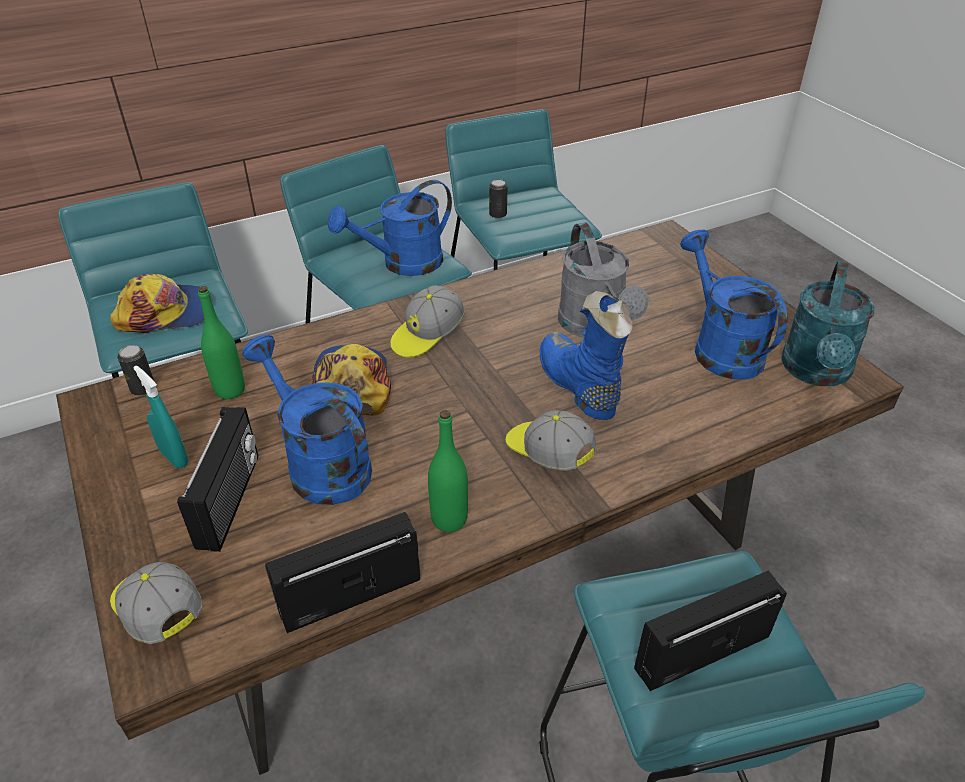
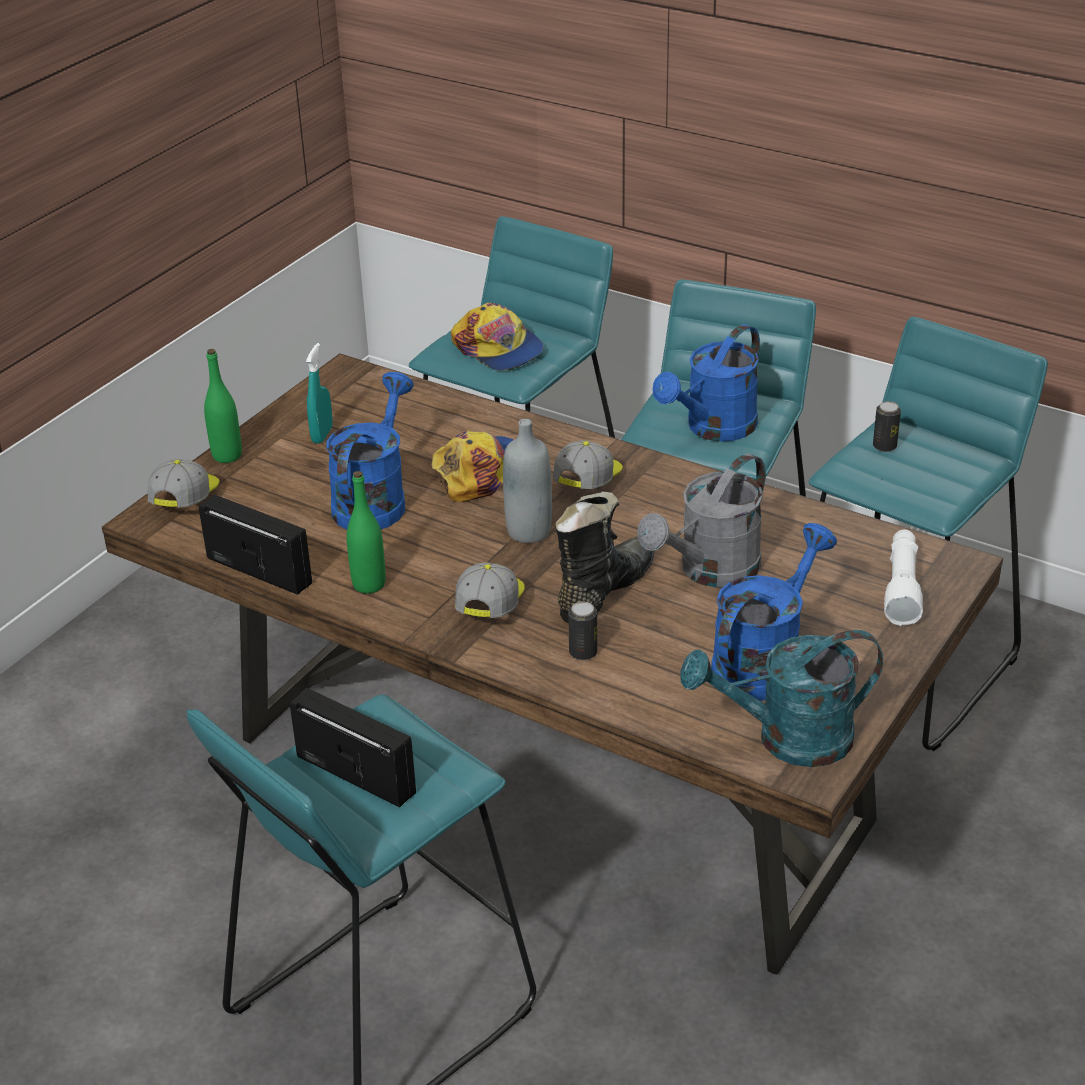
camera: 60 degrees right, 5 degrees down
can [117,345,155,396] -> can moved to [568,601,597,660]
radio [177,407,258,552] -> none
green bottle [198,286,245,399] -> green bottle moved to [204,349,242,463]
blue watering can [327,180,452,276] -> blue watering can turned 75 degrees counterclockwise [653,324,760,442]
cap [391,285,465,358] -> cap turned 105 degrees clockwise [552,440,623,489]
blue boot [540,291,633,420] -> black boot [555,492,654,624]
none -> grey bottle [503,419,552,543]
none -> white flashlight [884,530,923,626]

